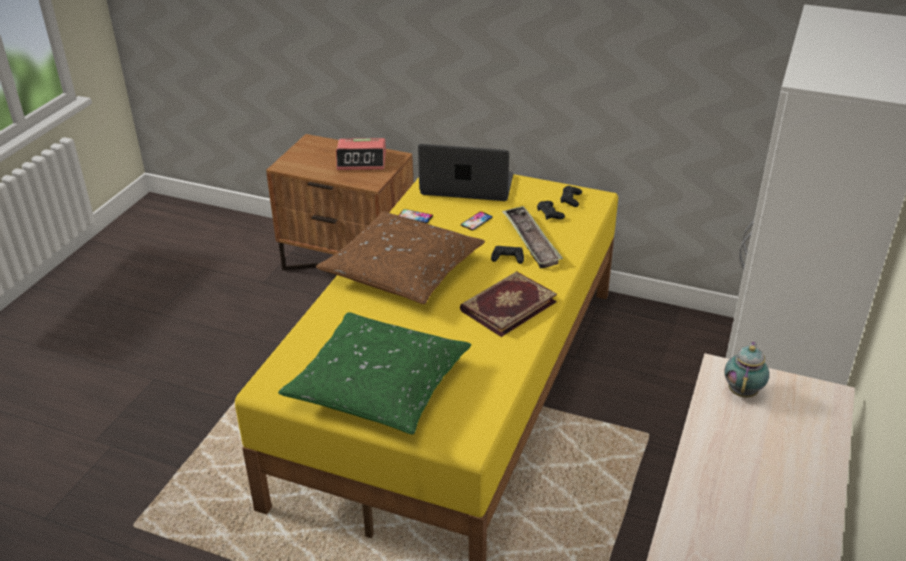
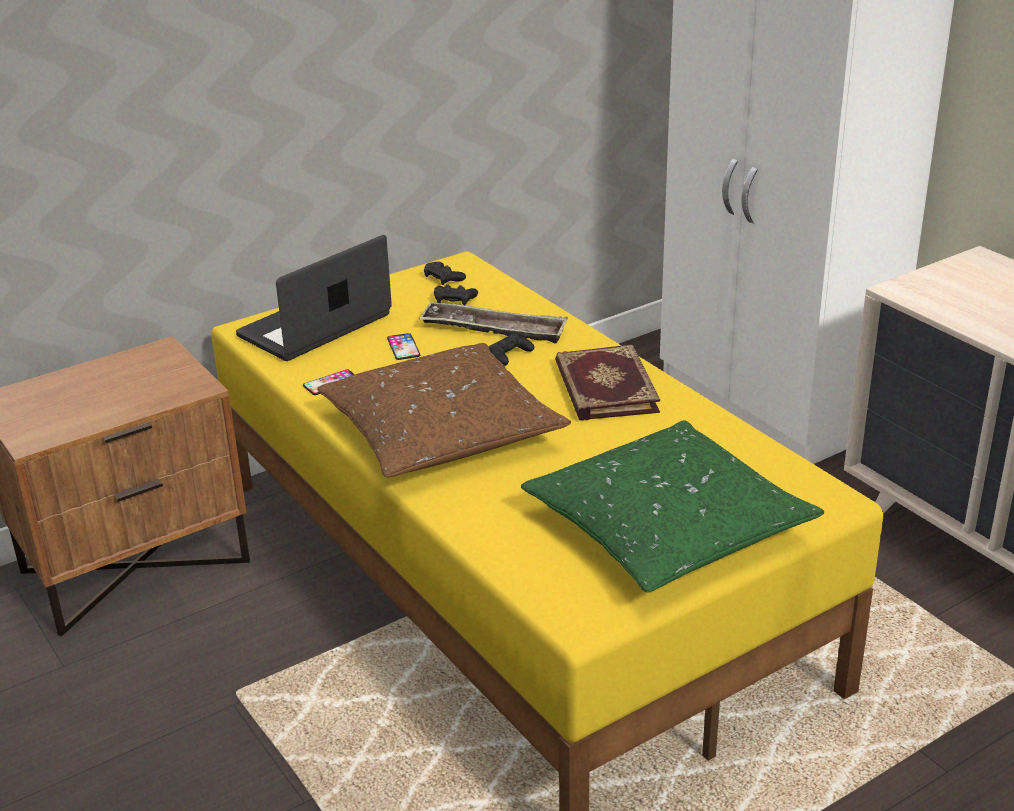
camera: 55 degrees left, 5 degrees down
alarm clock [336,138,386,170] -> none
teapot [724,341,769,398] -> none

